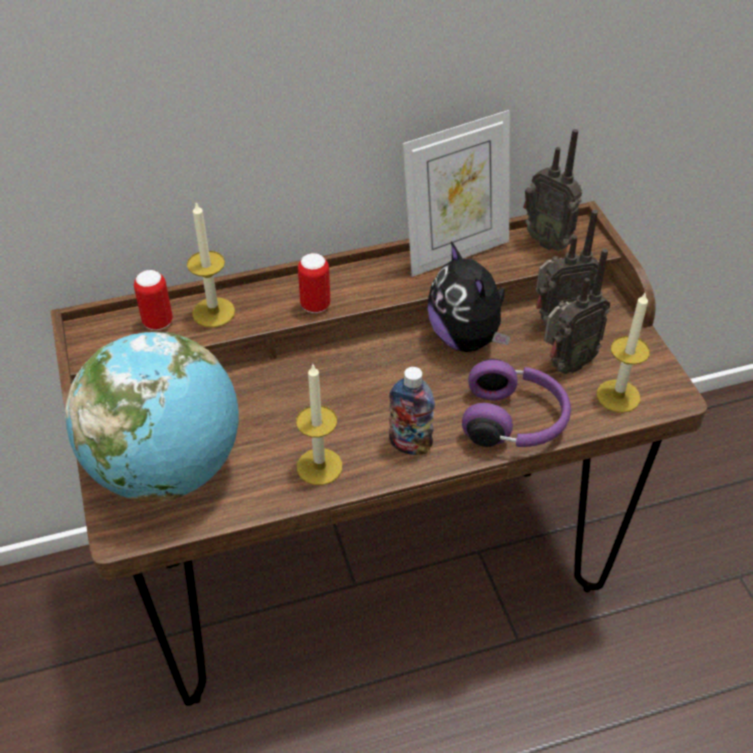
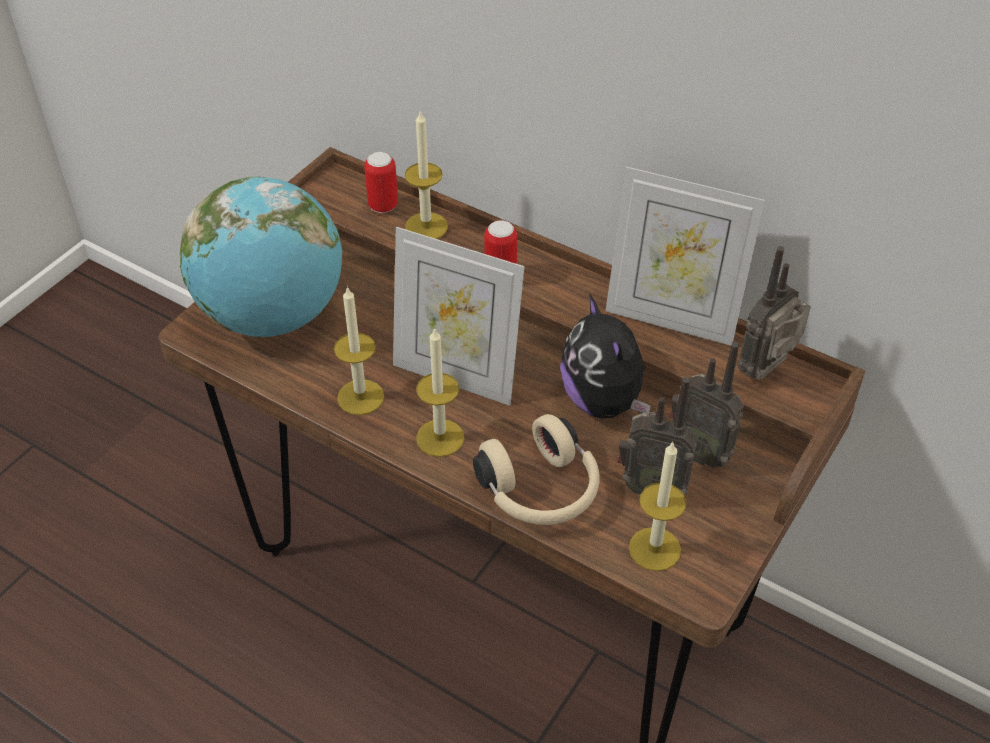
camera: 50 degrees right, 0 degrees up
bottle [389,367,435,455] -> candle [416,328,465,457]
plush toy [428,241,511,352] -> plush toy turned 45 degrees counterclockwise [560,293,651,418]
purple headphones [462,359,571,447] -> beige headphones [473,414,600,525]
radio [523,129,582,251] -> radio turned 45 degrees clockwise [738,246,811,380]
none -> picture frame [393,227,525,406]

